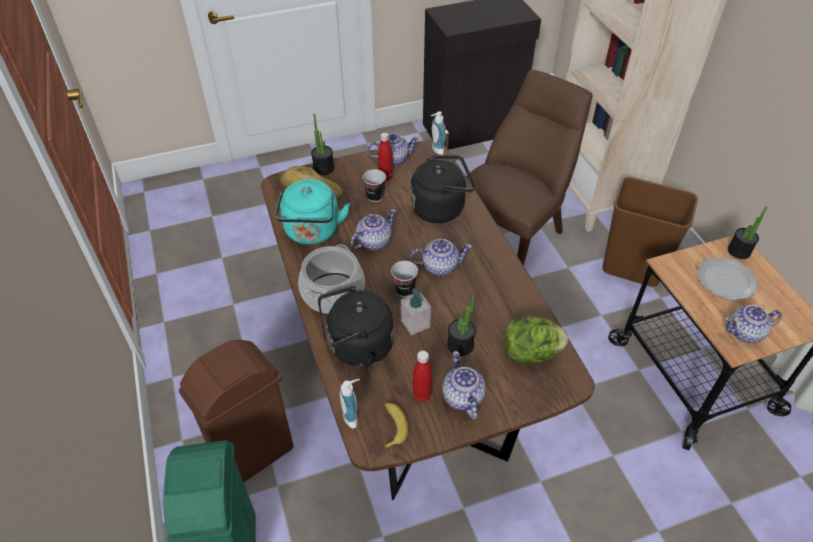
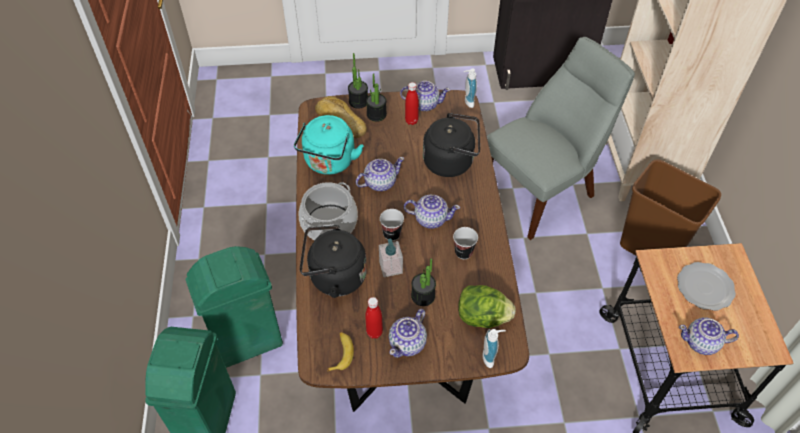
camera: 15 degrees right, 5 degrees up
brown trash can [179,340,294,482] -> green trash can [186,246,283,368]
soap dispenser [340,379,360,429] -> soap dispenser moved to [482,329,506,368]
cup [362,169,386,202] -> cup moved to [453,227,478,259]
teapot [442,351,486,420] -> teapot turned 150 degrees counterclockwise [389,309,427,358]
brown chair [466,70,592,266] -> grey chair [487,37,635,240]
potted plant [728,206,767,259] -> potted plant moved to [366,73,387,122]

